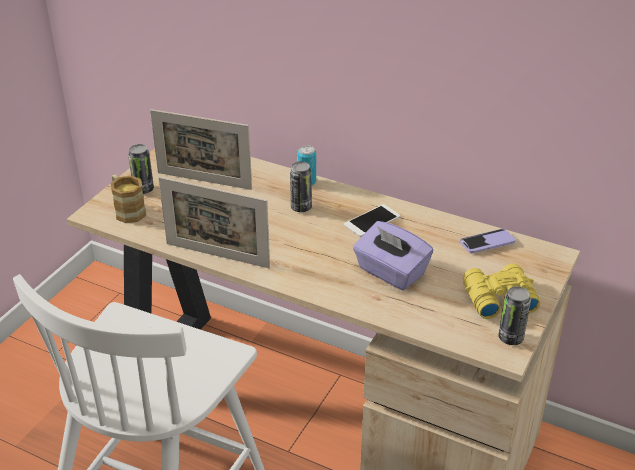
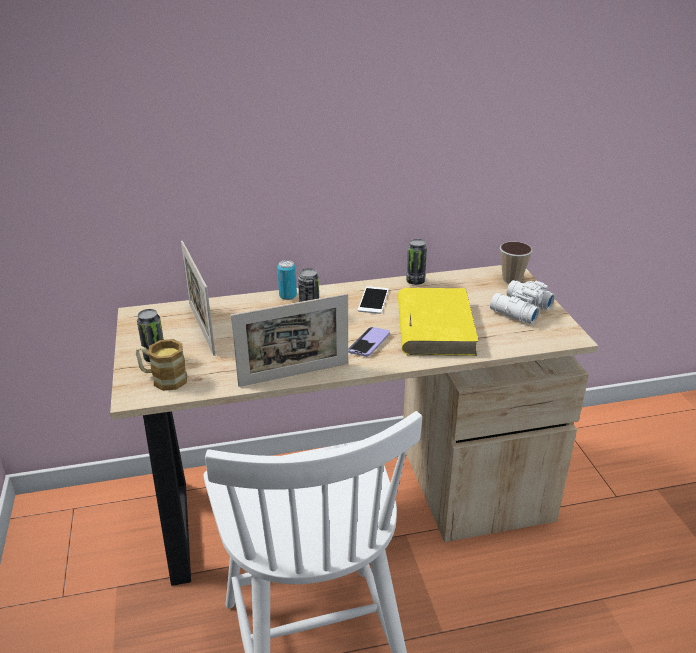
camera: 40 degrees left, 5 degrees down
picture frame [150,109,252,190] -> picture frame turned 90 degrees clockwise [181,241,215,356]
purple tissue box [353,221,433,290] -> yellow book [398,288,479,356]
phone [460,229,516,253] -> phone moved to [348,327,390,357]
yellow binoculars [463,263,540,319] -> white binoculars [490,280,555,324]
can [498,286,531,345] -> can moved to [406,239,427,285]
none -> cup [500,242,533,284]

